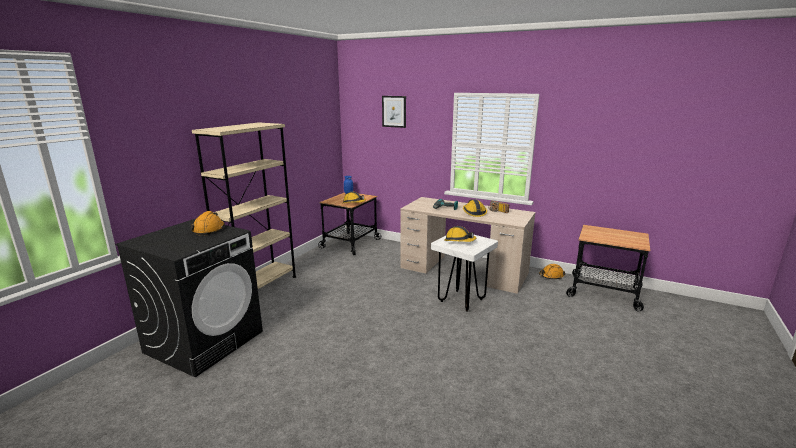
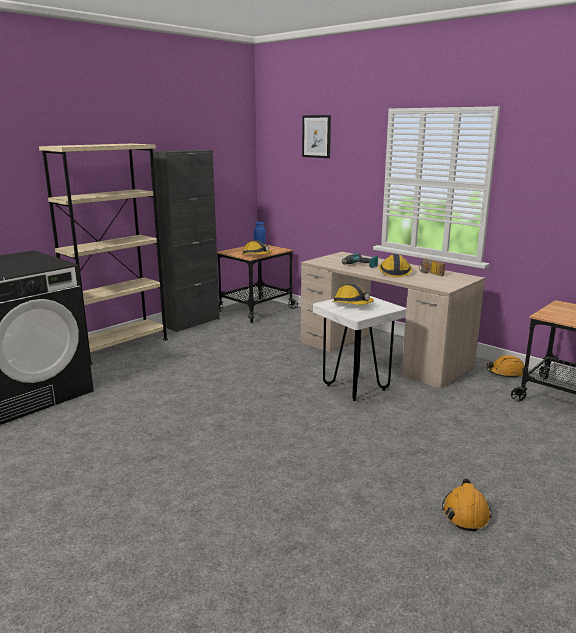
camera: 15 degrees right, 0 degrees up
orange hard hat [191,211,225,236] -> orange hard hat moved to [442,478,492,531]
none -> black cabinet [150,150,220,332]

